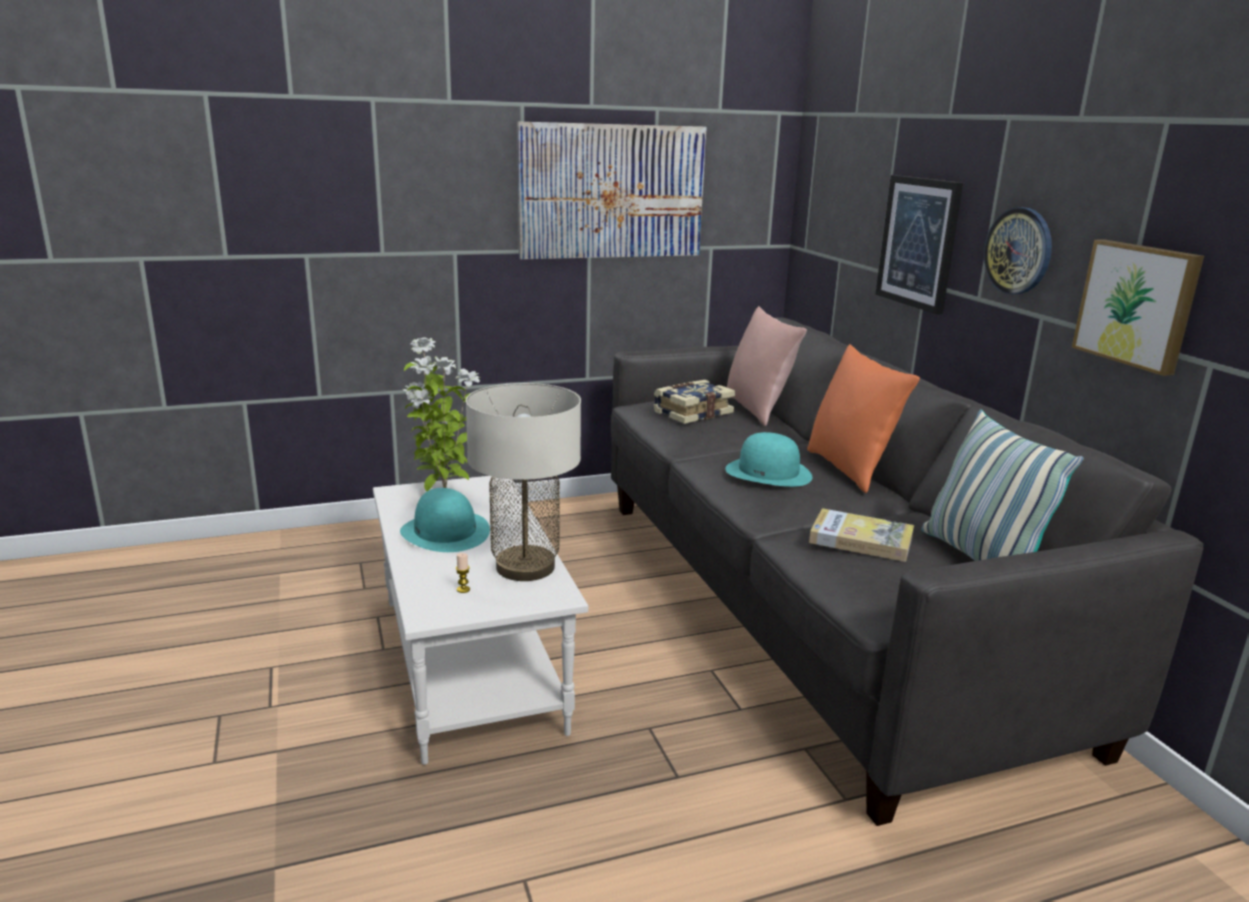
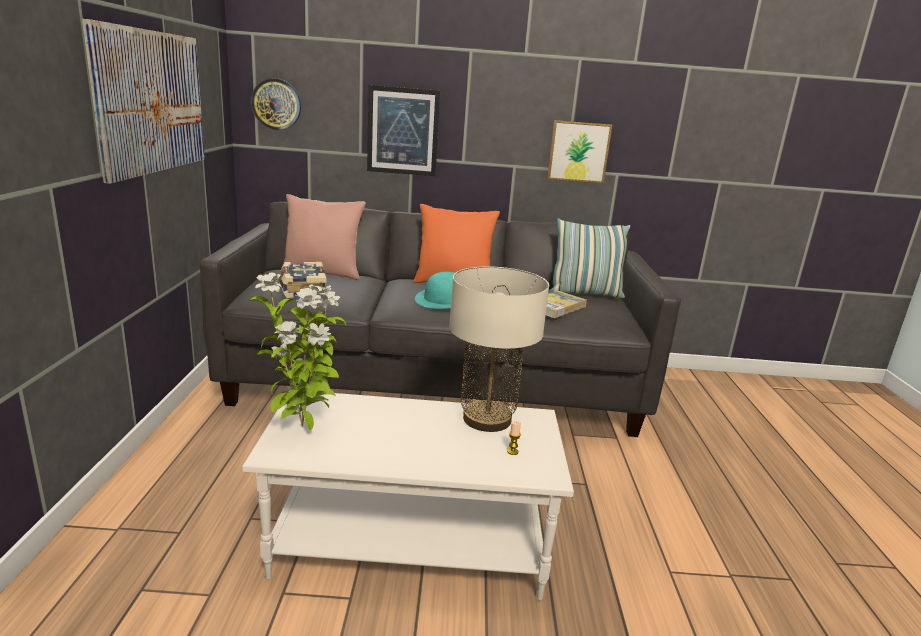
camera: 70 degrees left, 0 degrees up
turquoise hat [400,488,490,552] -> none
wall clock [984,207,1052,294] -> wall clock moved to [251,78,301,130]

